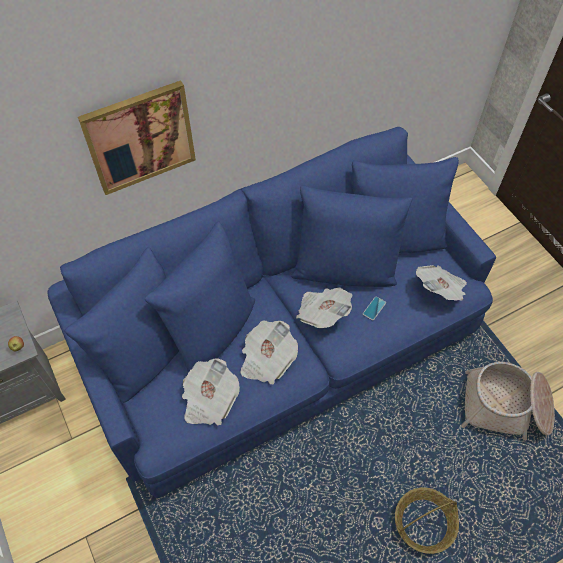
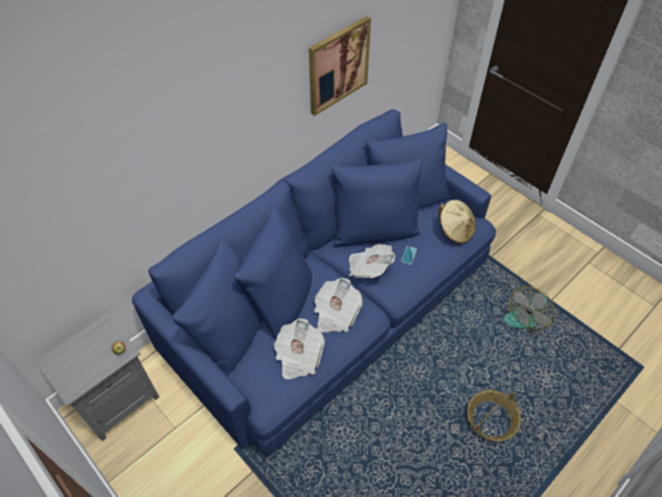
camera: 15 degrees left, 5 degrees down
picture [78,80,196,195] -> picture moved to [309,16,371,116]
newspaper [416,265,467,301] -> beige hat [438,200,476,244]
basket [461,362,555,441] -> fan [504,287,555,330]

